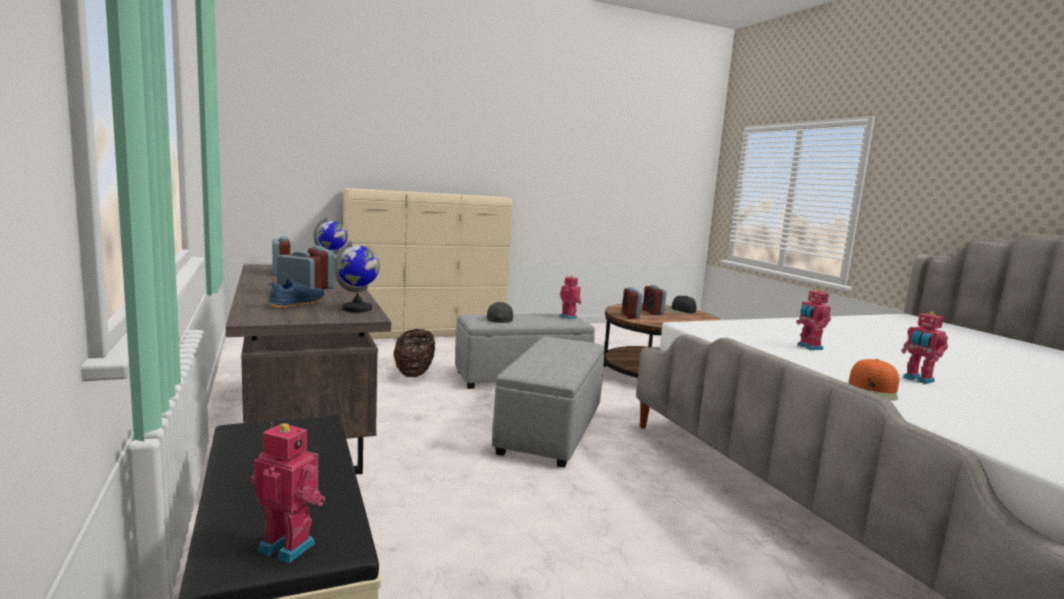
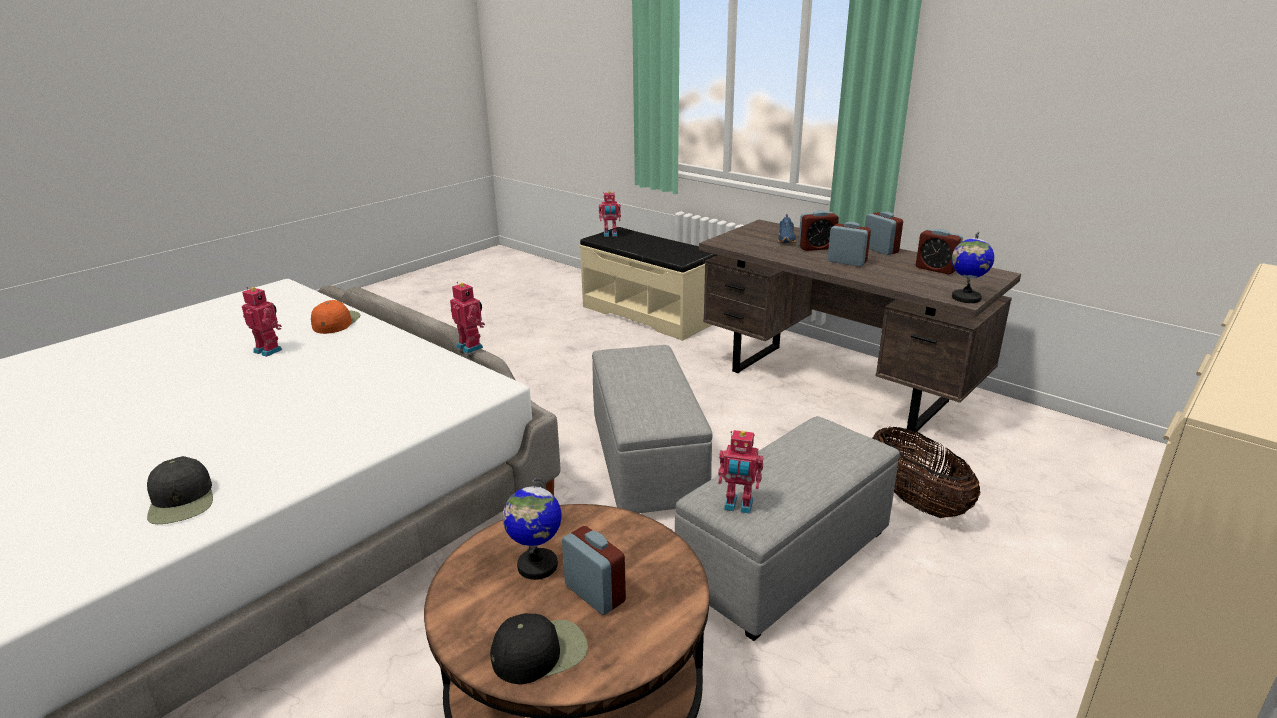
camera: 155 degrees right, 15 degrees up
globe [334,241,380,312] -> globe moved to [503,477,561,580]
black cap [487,302,514,323] -> black cap moved to [147,456,213,524]
alarm clock [622,287,642,319] -> alarm clock moved to [865,211,903,255]
toy robot [796,288,831,350] -> toy robot moved to [450,282,485,354]

